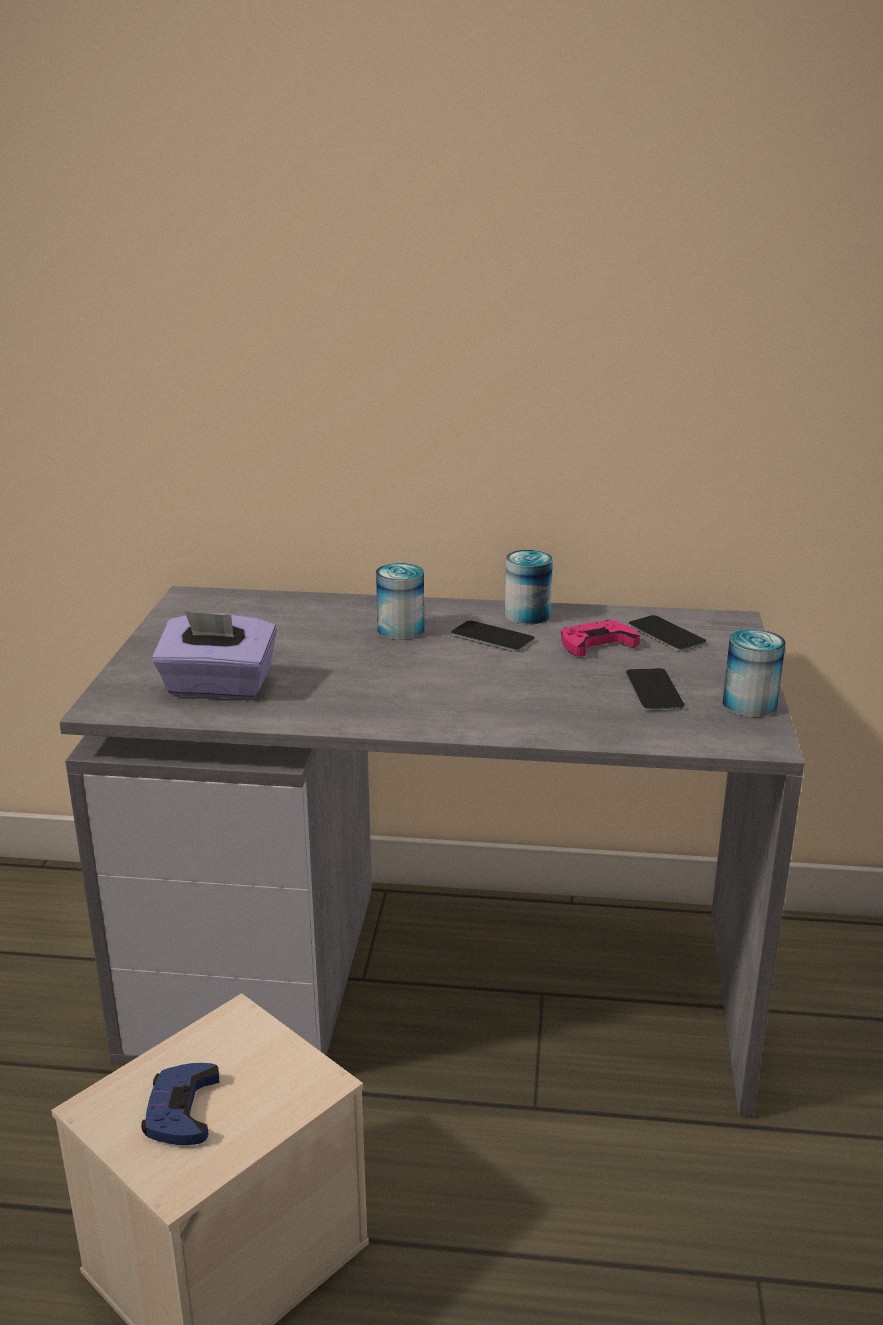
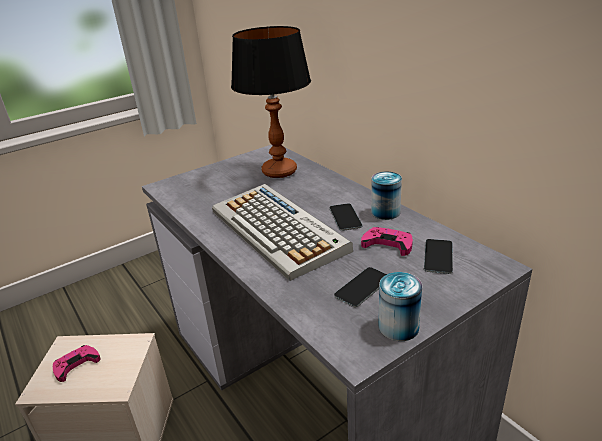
camera: 50 degrees right, 5 degrees up
blue game controller [141,1063,219,1145] -> pink game controller [53,345,100,382]
purple tissue box [152,611,277,699] -> none
can [376,563,424,640] -> none
none -> keyboard [212,184,353,281]
none -> table lamp [231,26,311,178]

